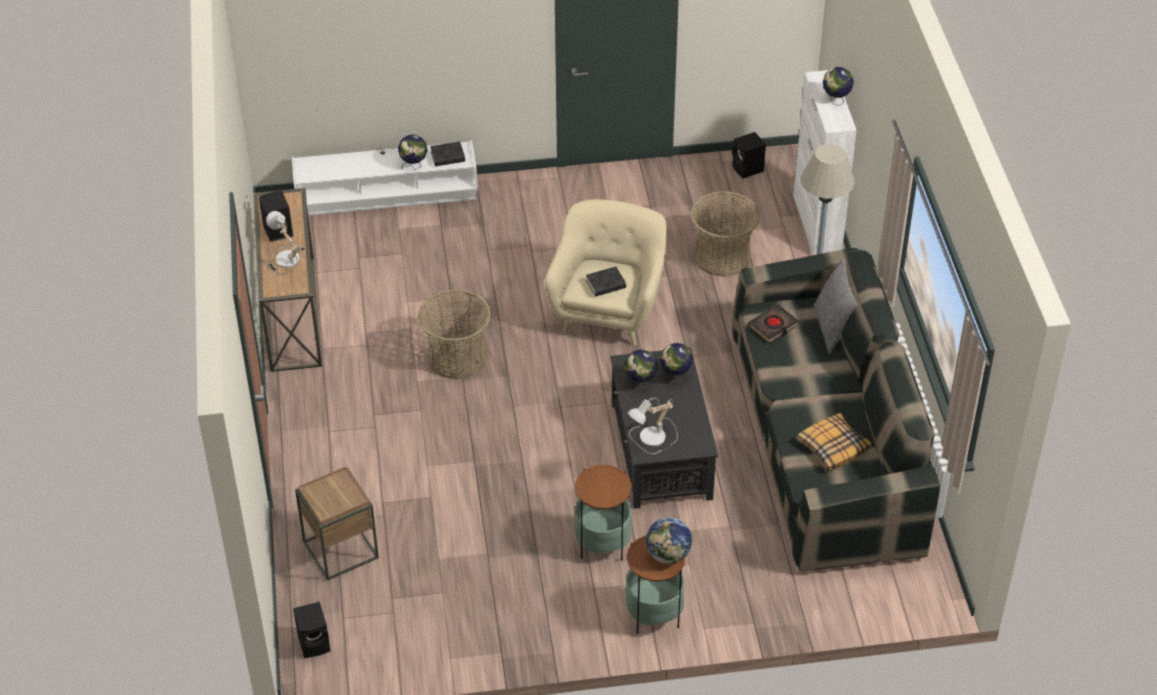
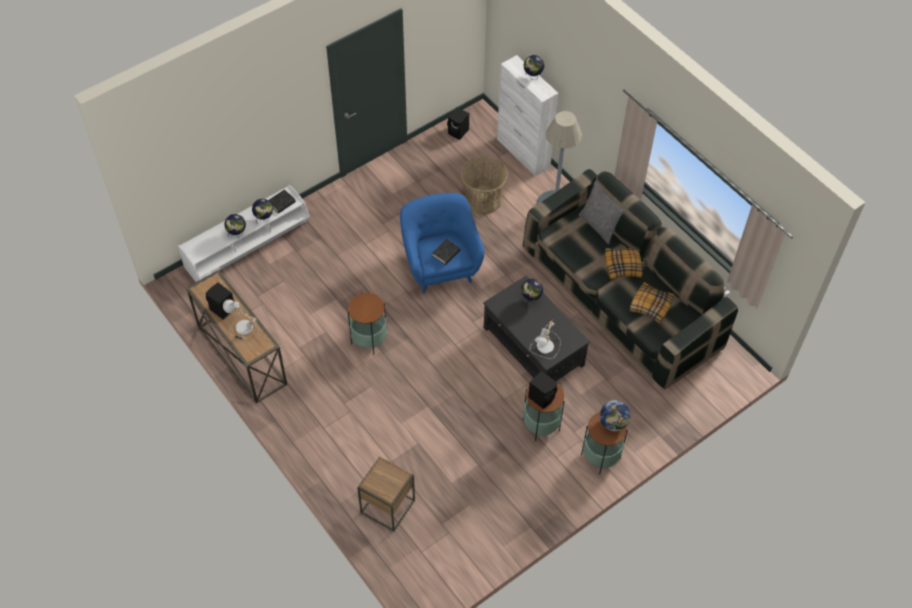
camera: 30 degrees left, 10 degrees up
black speaker [293,602,330,658] -> black speaker moved to [528,371,558,409]
basket [418,289,491,379] -> side table [348,293,387,354]
beige armchair [545,199,667,346] -> blue armchair [400,193,485,293]
globe [625,350,657,388] -> globe moved to [224,214,246,238]
black book [748,304,799,343] -> none
none -> pillow [605,248,643,279]

